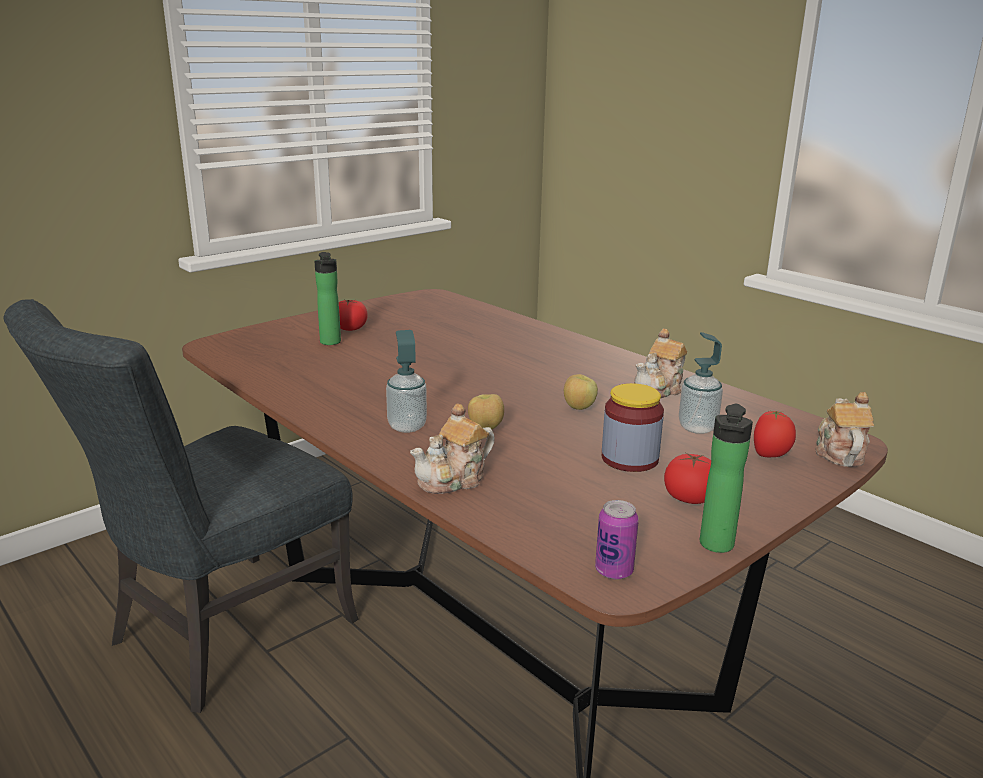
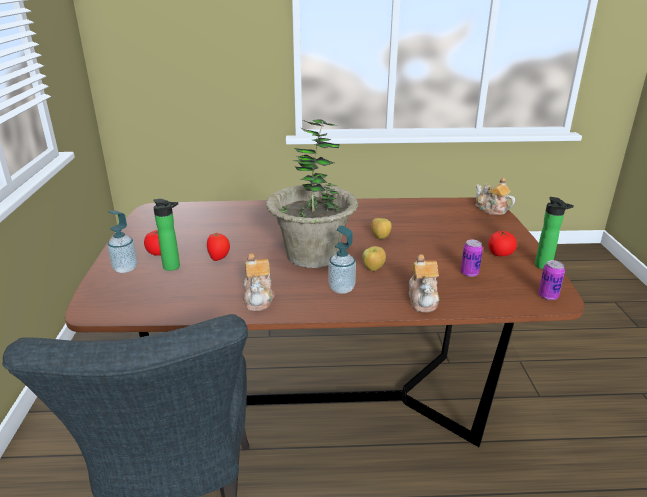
camera: 50 degrees left, 5 degrees up
jar [602,383,664,472] -> none
teapot [634,328,687,398] -> teapot moved to [244,253,275,311]
soap dispenser [679,332,723,434] -> soap dispenser moved to [107,211,138,273]
tomato [754,410,796,457] -> tomato moved to [207,233,230,261]
none -> potted plant [266,119,358,268]
none -> can [460,240,483,277]

